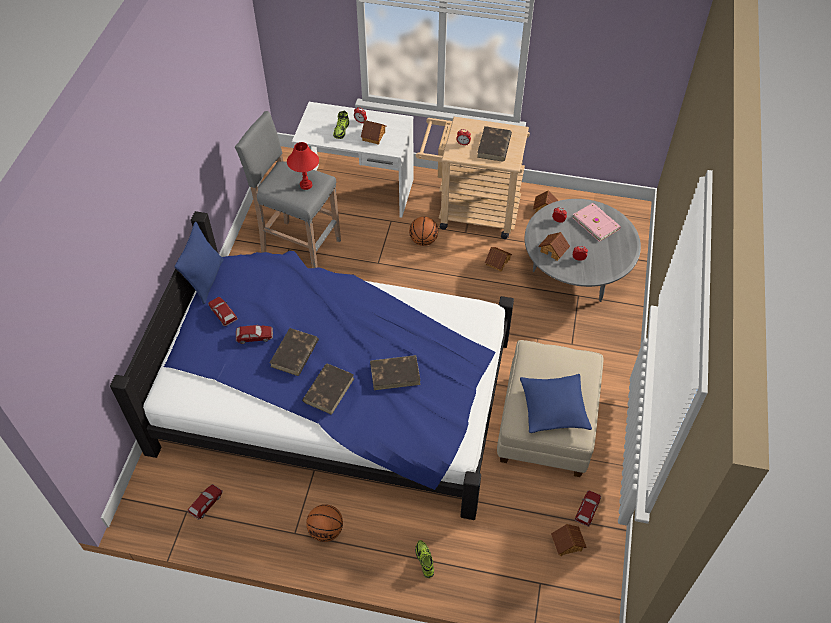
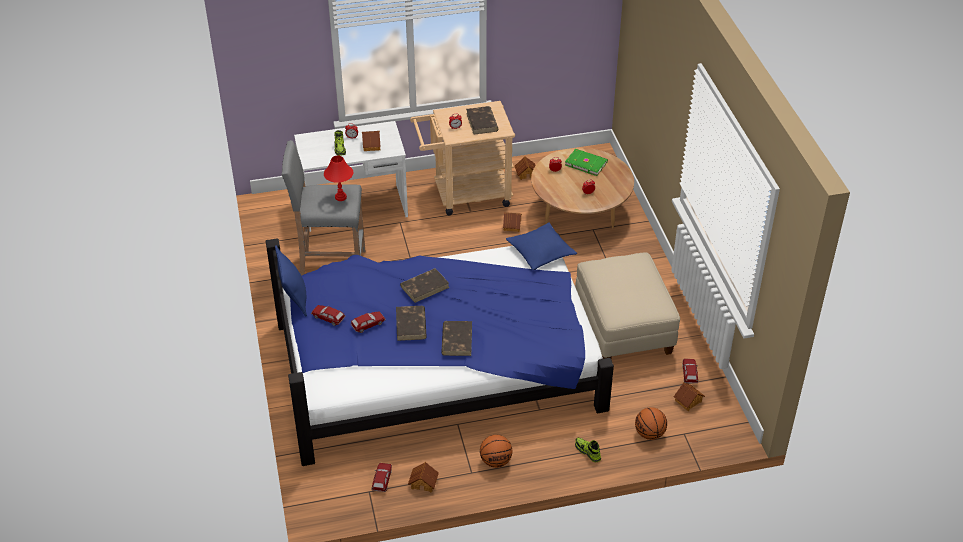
camera: 25 degrees left, 10 degrees down
brown book [370,355,421,390] -> brown book moved to [400,268,449,303]
basketball [409,217,438,246] -> basketball moved to [635,407,667,440]
blue pillow [520,374,592,433] -> blue pillow moved to [506,223,577,270]
grey coffee table [525,199,641,302] -> brown coffee table [531,148,634,228]
toy house [538,232,570,261] -> toy house moved to [408,462,439,492]
pink book [572,203,621,242] -> green book [565,149,608,176]

